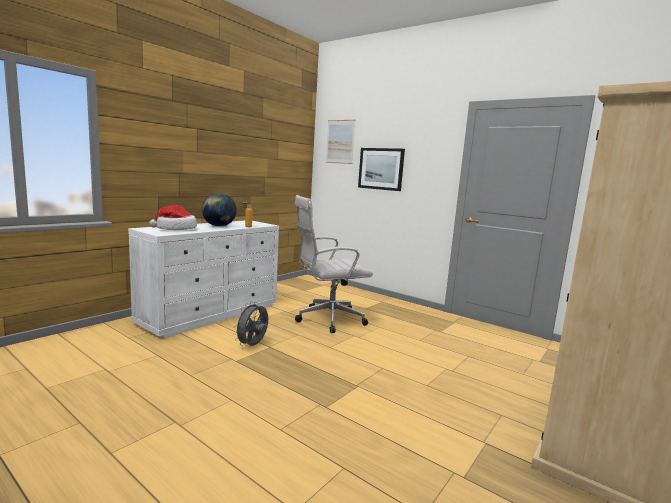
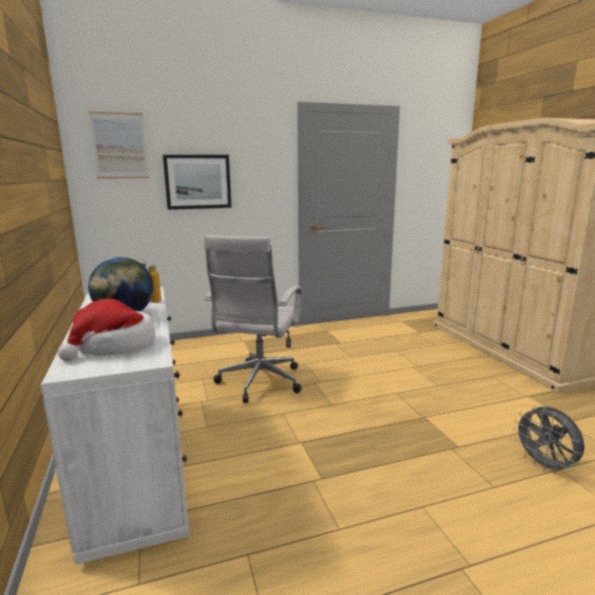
camera: 55 degrees left, 5 degrees up
grey fan [233,301,268,346] -> grey fan moved to [513,406,585,475]

